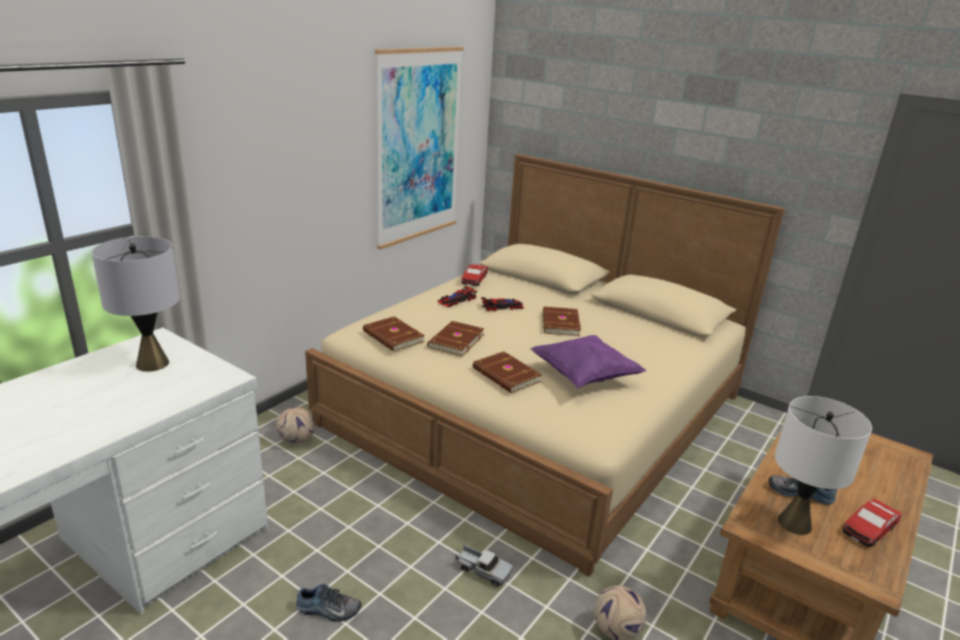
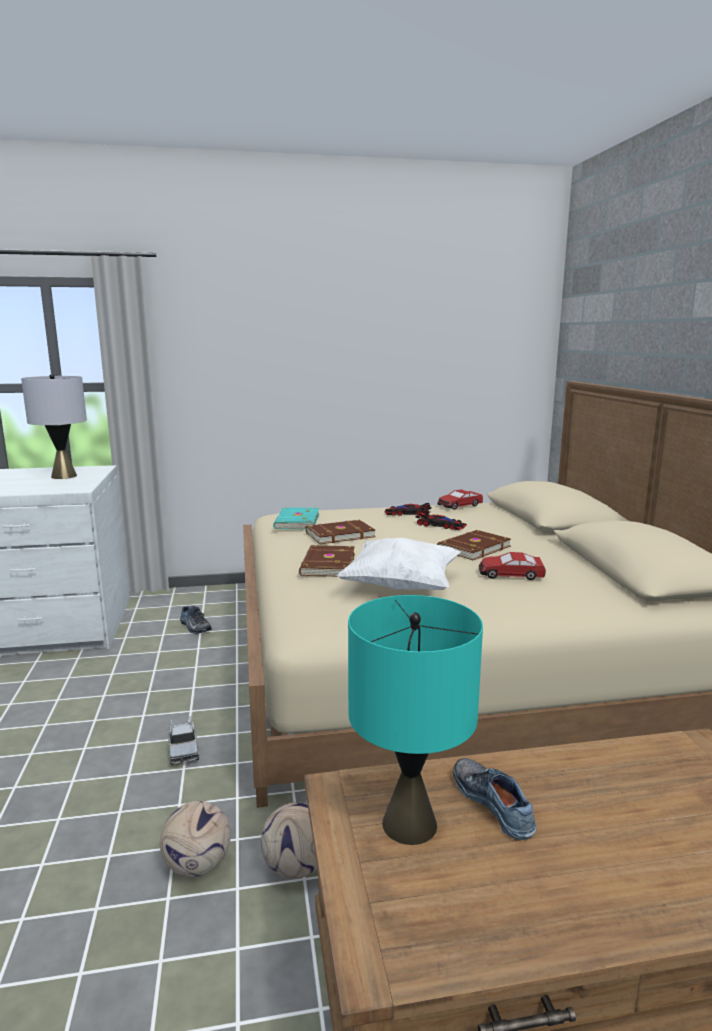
camera: 45 degrees right, 10 degrees down
football [276,407,315,444] -> football moved to [261,802,317,878]
shoe [296,584,361,622] -> shoe moved to [180,606,212,634]
brown book [363,316,425,352] -> turquoise book [273,507,319,529]
picture [375,47,464,250] -> none
purple pillow [530,335,647,388] -> white pillow [337,538,461,590]
white table lamp [775,396,872,535] -> turquoise table lamp [348,595,483,845]
toy car [842,498,902,547] -> toy car moved to [479,552,546,580]

